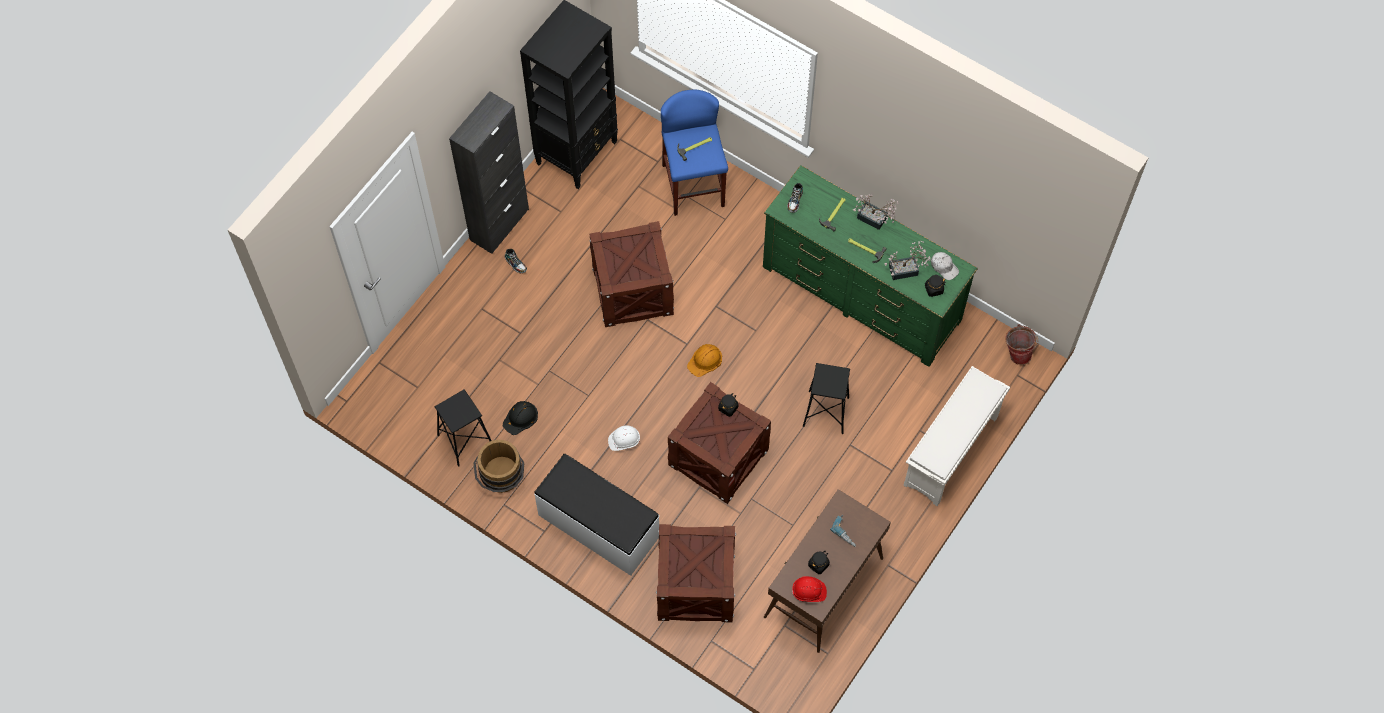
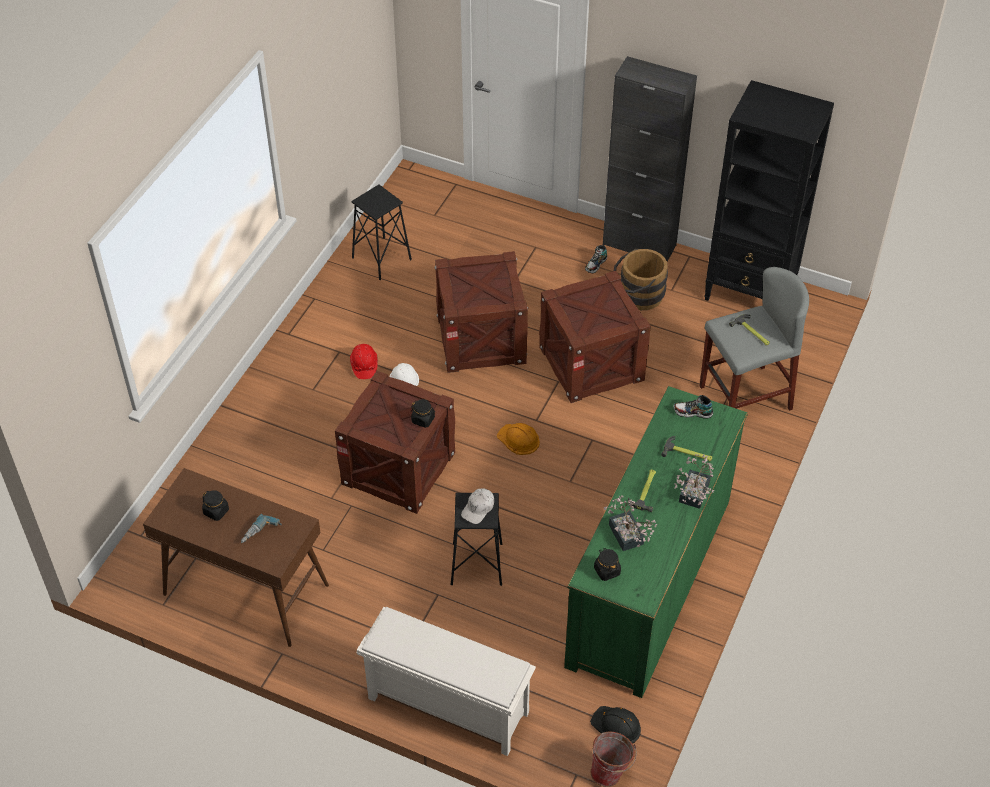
camera: 80 degrees right, 15 degrees down
brown bucket [473,440,524,493] -> brown bucket moved to [614,249,668,310]
black hard hat [503,401,538,435] -> black hard hat moved to [590,706,641,744]
white bench [534,454,660,576] -> none
crate [656,524,737,623] -> crate moved to [434,251,528,373]
blue stool [661,90,728,216] -> grey stool [700,267,809,411]
red hard hat [791,576,827,602] -> red hard hat moved to [350,344,378,379]
white cap [931,252,959,280] -> white cap moved to [461,489,494,524]

